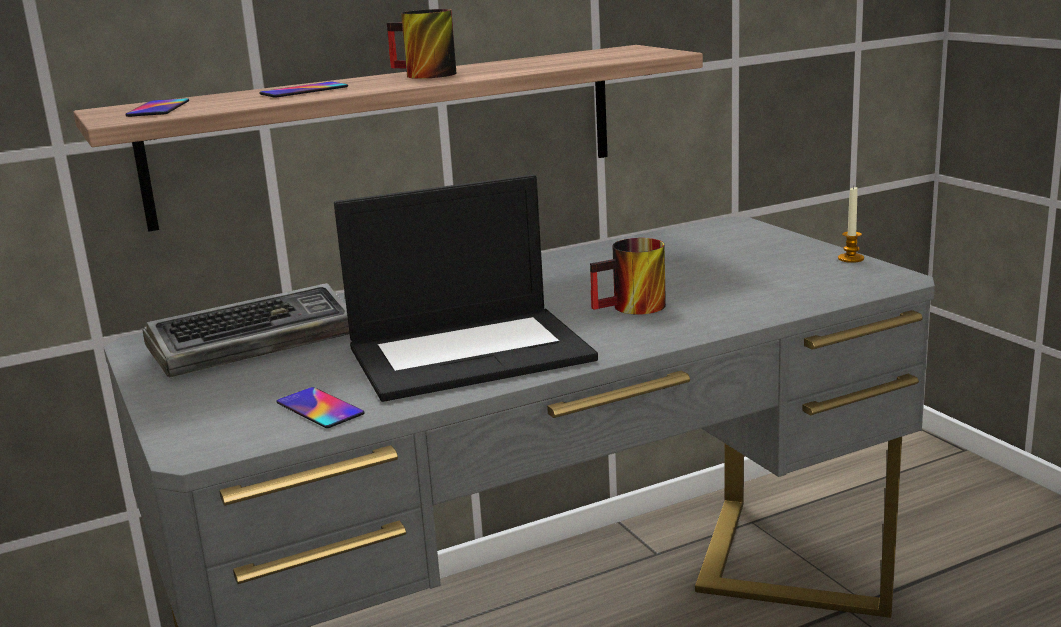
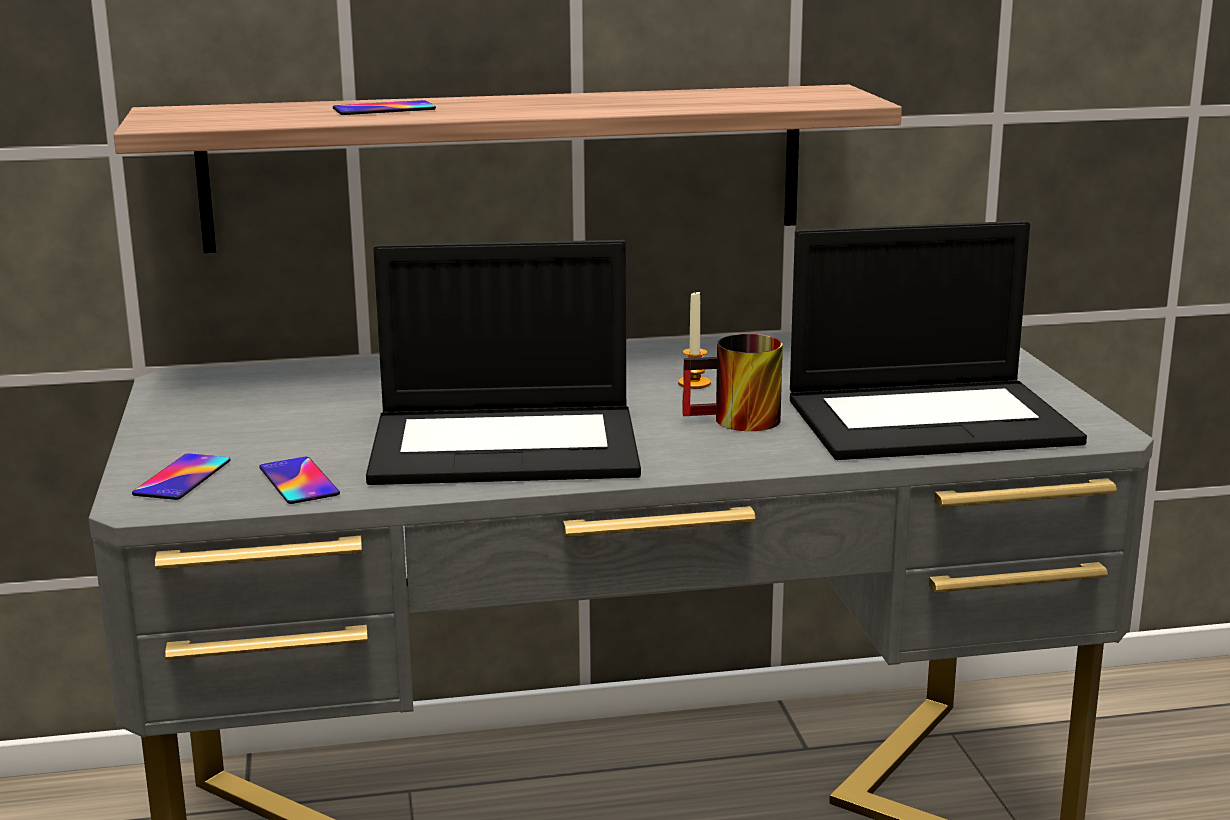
camera: 15 degrees right, 0 degrees up
phone [125,98,189,117] -> phone moved to [132,453,230,500]
keyboard [142,283,350,378] -> none
mug [387,9,456,79] -> none
candle [838,187,864,263] -> candle moved to [678,290,711,389]
none -> laptop [790,221,1087,460]

